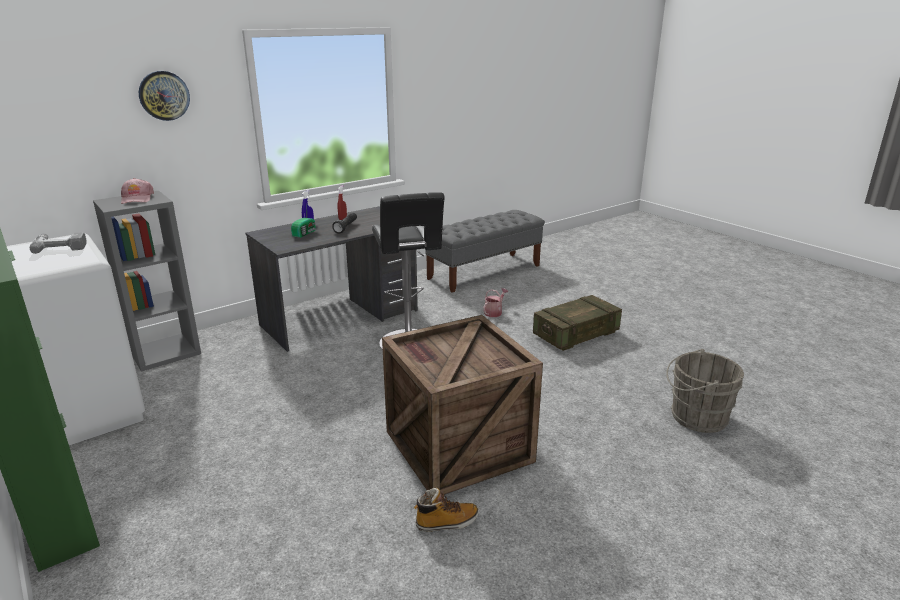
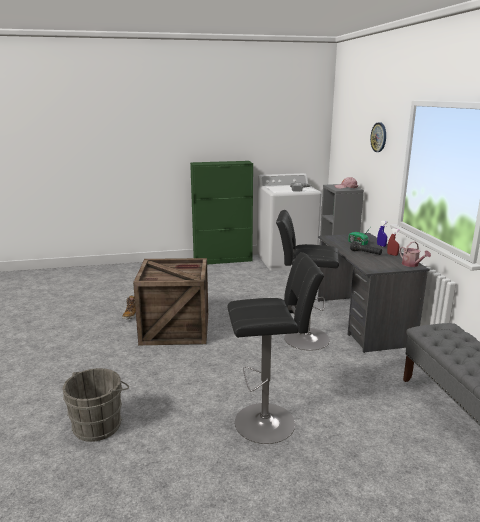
camera: 115 degrees right, 5 degrees down
watering can [483,288,508,317] -> watering can moved to [399,241,431,267]
crate [533,295,622,351] -> black stool [227,252,324,444]

